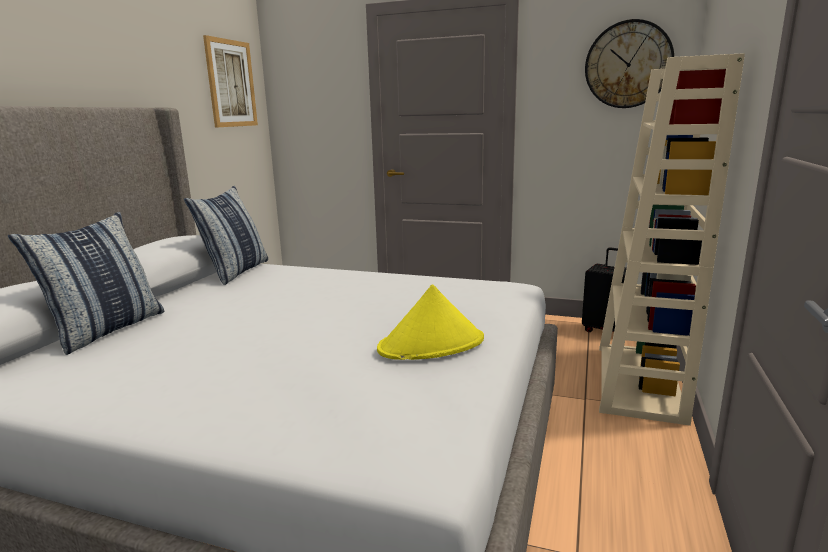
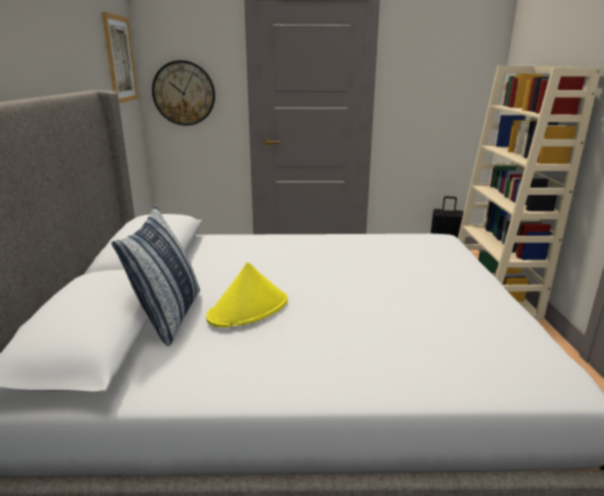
camera: 20 degrees left, 5 degrees up
pillow [184,186,268,285] -> none
yellow hat [377,285,484,360] -> yellow hat moved to [206,262,288,327]
wall clock [585,19,674,108] -> wall clock moved to [152,60,215,126]

